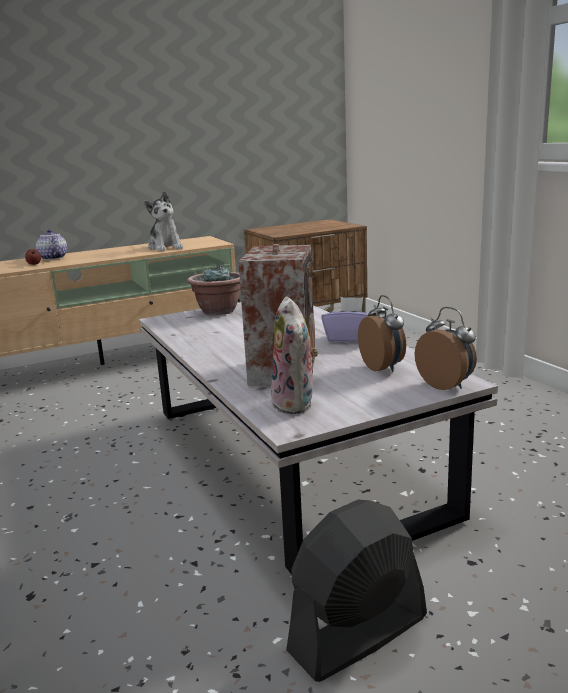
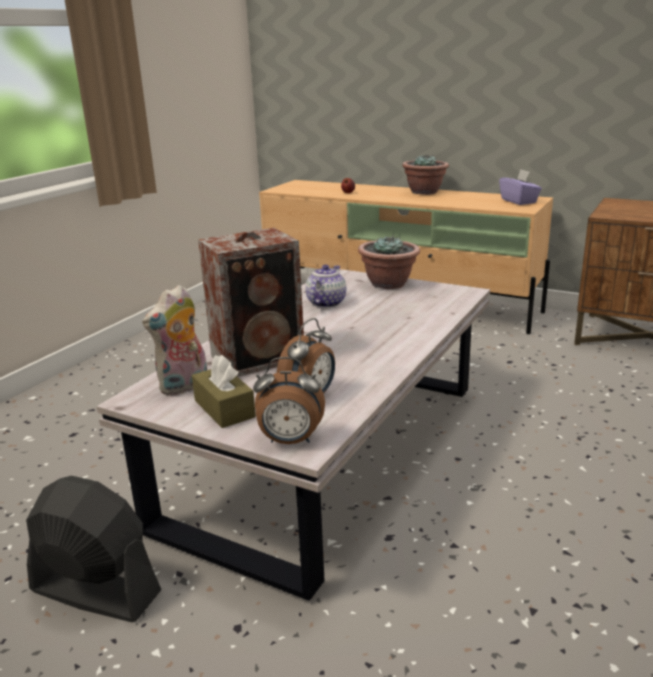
camera: 55 degrees right, 5 degrees up
teapot [36,229,67,260] -> teapot moved to [305,265,346,308]
plush toy [144,191,183,251] -> none
purple tissue box [321,297,380,343] -> purple tissue box moved to [499,169,542,205]
alarm clock [415,307,477,390] -> alarm clock turned 75 degrees clockwise [253,357,325,444]
none -> brown tissue box [192,355,256,428]
none -> potted plant [402,153,449,195]

